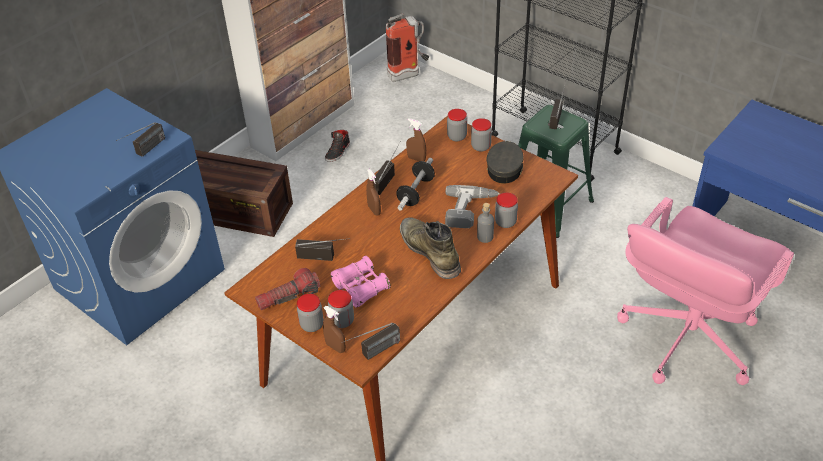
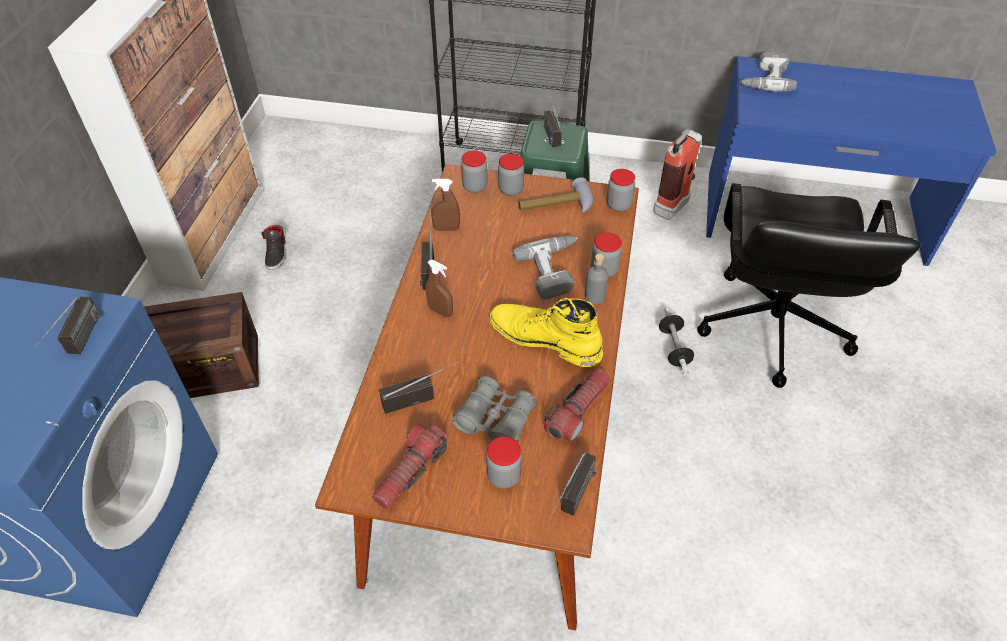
camera: 30 degrees left, 5 degrees up
jar [297,294,324,332] -> jar moved to [607,169,635,212]
brown spray bottle [323,306,346,353] -> none
pink binoculars [331,256,391,308] -> grey binoculars [452,376,537,442]
fire extinguisher [386,13,429,82] -> fire extinguisher moved to [653,129,702,220]
dumbbell [396,158,435,211] -> dumbbell moved to [659,307,694,376]
green boot [400,217,461,279] -> yellow boot [489,297,603,367]
grey cap [487,141,523,184] -> hammer [518,177,593,212]
pink office chair [617,197,794,385] -> black office chair [697,183,921,388]
none -> flashlight [544,369,610,442]
none -> power drill [739,52,797,92]

